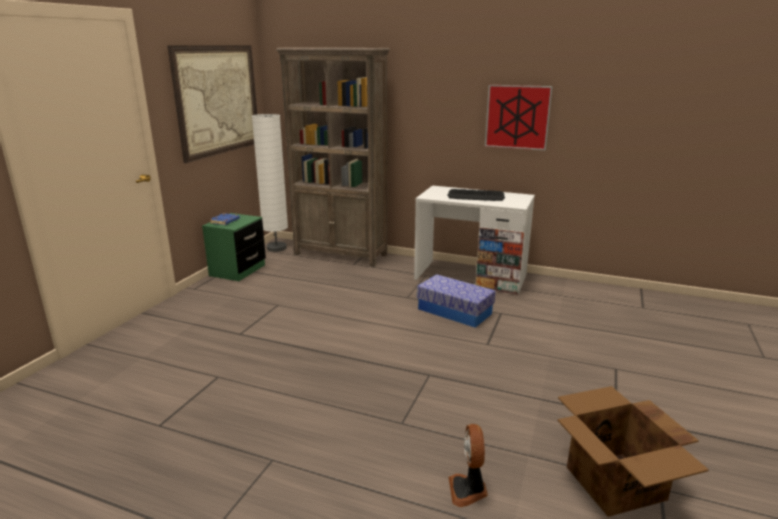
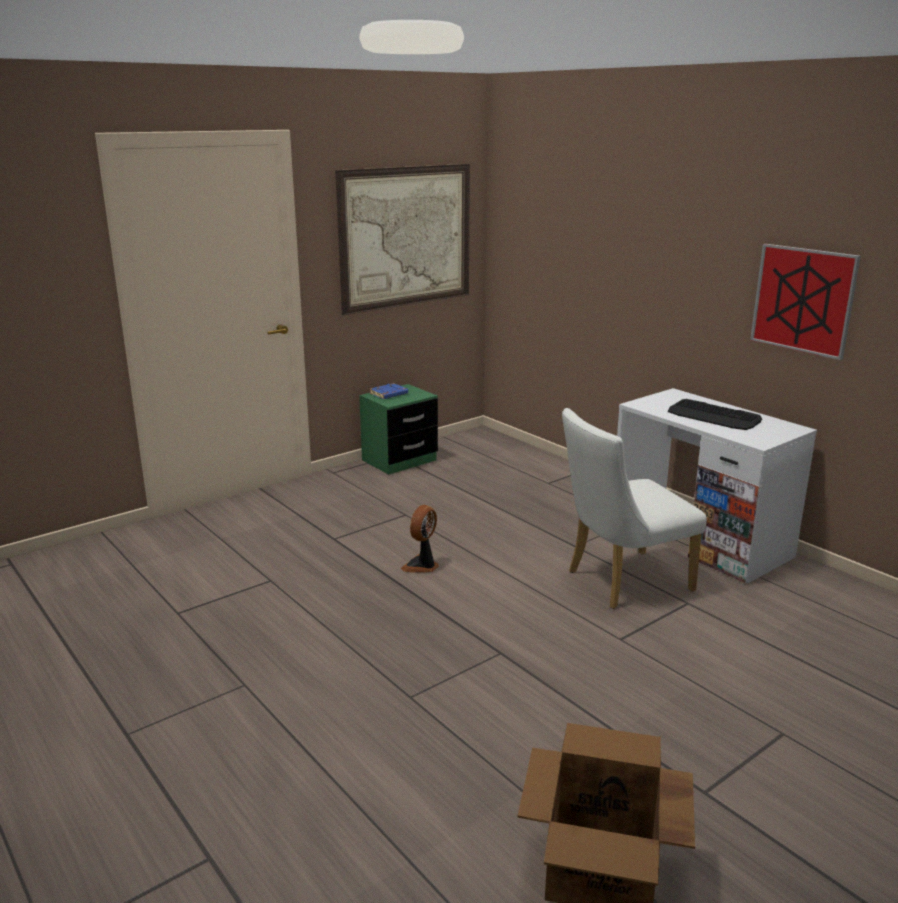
camera: 30 degrees right, 0 degrees up
white floor lamp [252,114,288,252] -> none
brown bookcase [276,48,390,267] -> none
storage box [417,274,496,328] -> white chair [562,408,707,609]
fan [449,424,488,507] -> fan moved to [401,505,439,572]

